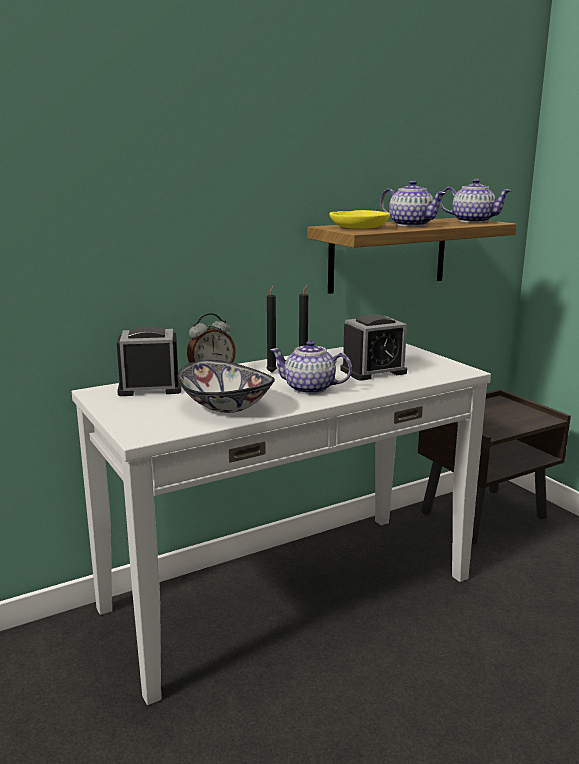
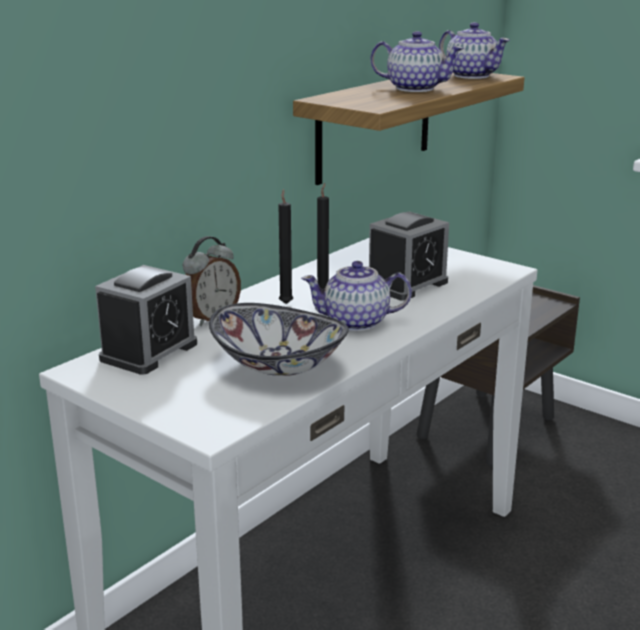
camera: 20 degrees left, 5 degrees up
alarm clock [117,326,181,396] -> alarm clock turned 150 degrees clockwise [95,265,197,374]
yellow bowl [329,210,390,229] -> none
teapot [440,179,512,223] -> teapot turned 45 degrees clockwise [439,22,510,79]

